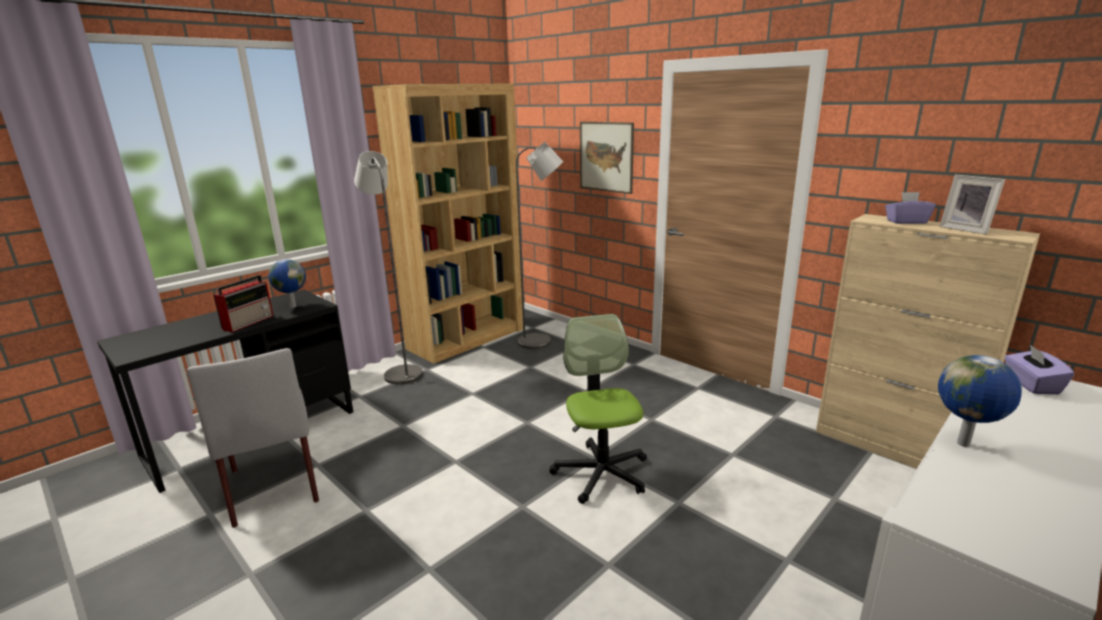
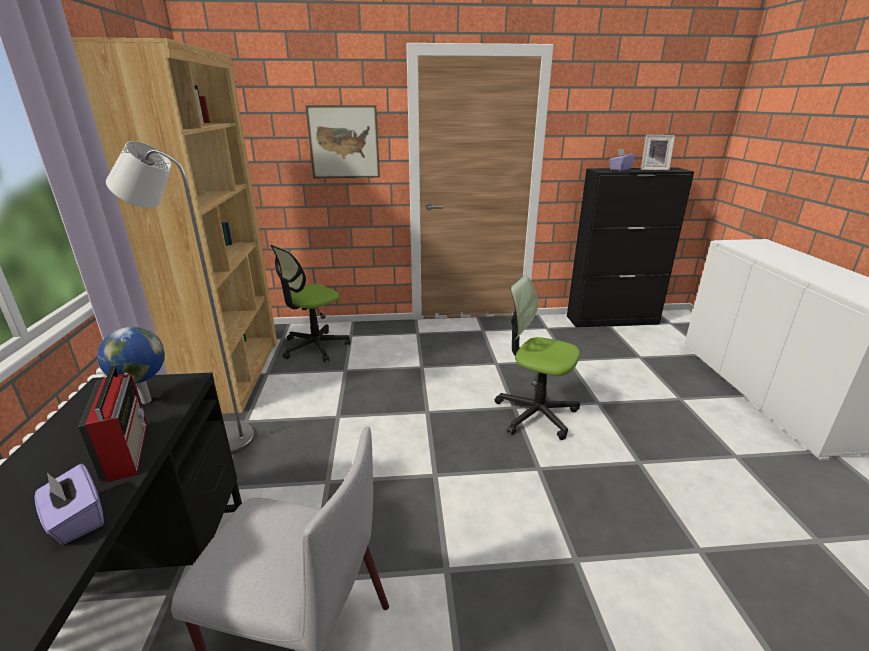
camera: 50 degrees left, 5 degrees up
grey floor lamp [516,142,563,349] -> office chair [270,245,351,362]
beige cabinet [816,214,1040,469] -> black cabinet [567,167,694,328]
globe [938,355,1022,447] -> none
purple tissue box [1004,345,1074,394] -> purple tissue box moved to [34,464,104,544]

